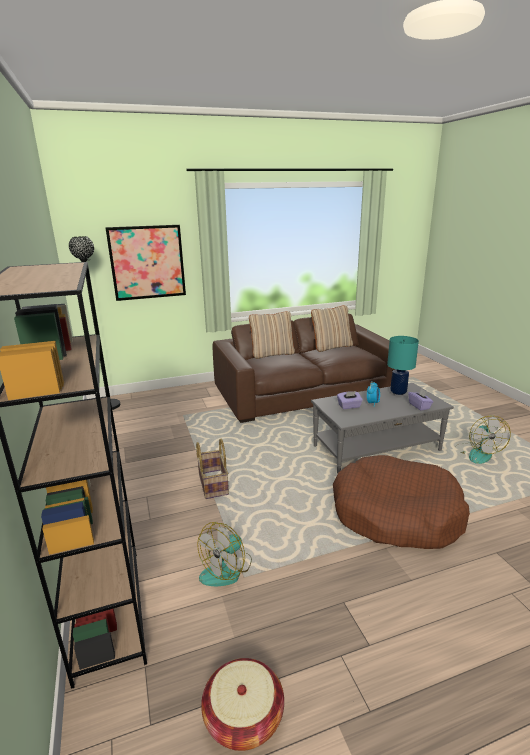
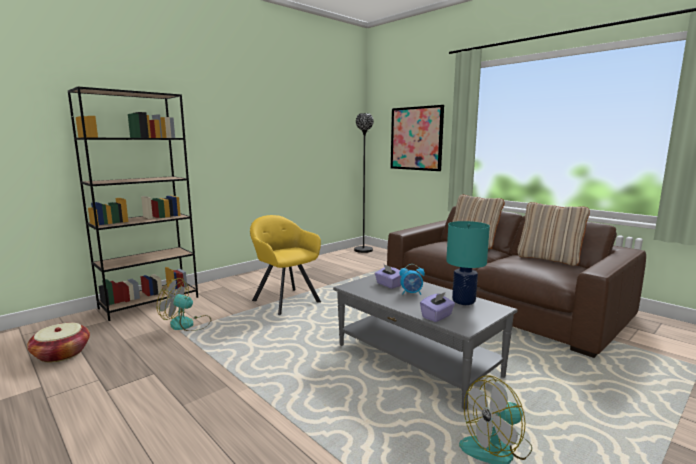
camera: 65 degrees right, 10 degrees down
basket [196,439,229,499] -> yellow armchair [250,215,321,315]
brown dog bed [333,455,470,549] -> none

